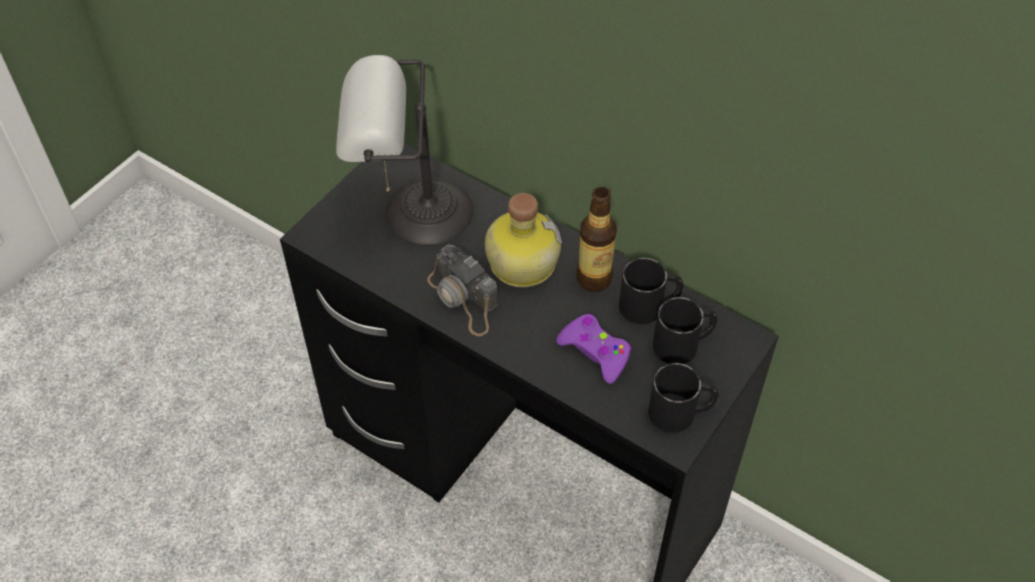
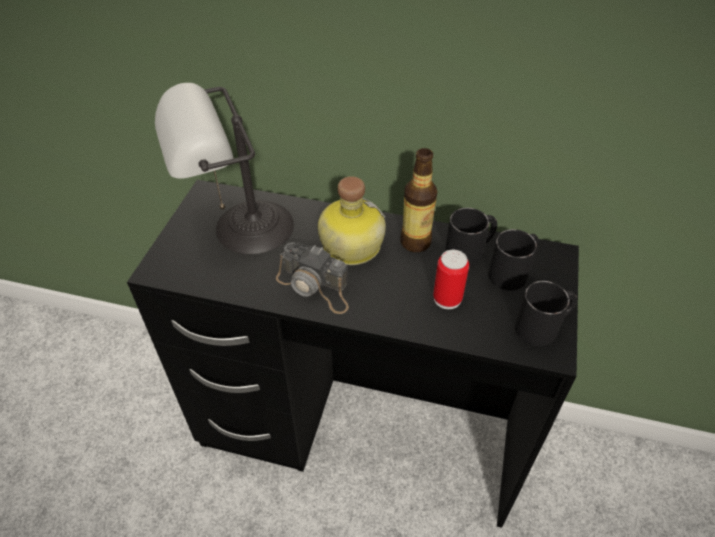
camera: 20 degrees left, 5 degrees down
purple game controller [556,314,632,384] -> can [433,250,469,309]

